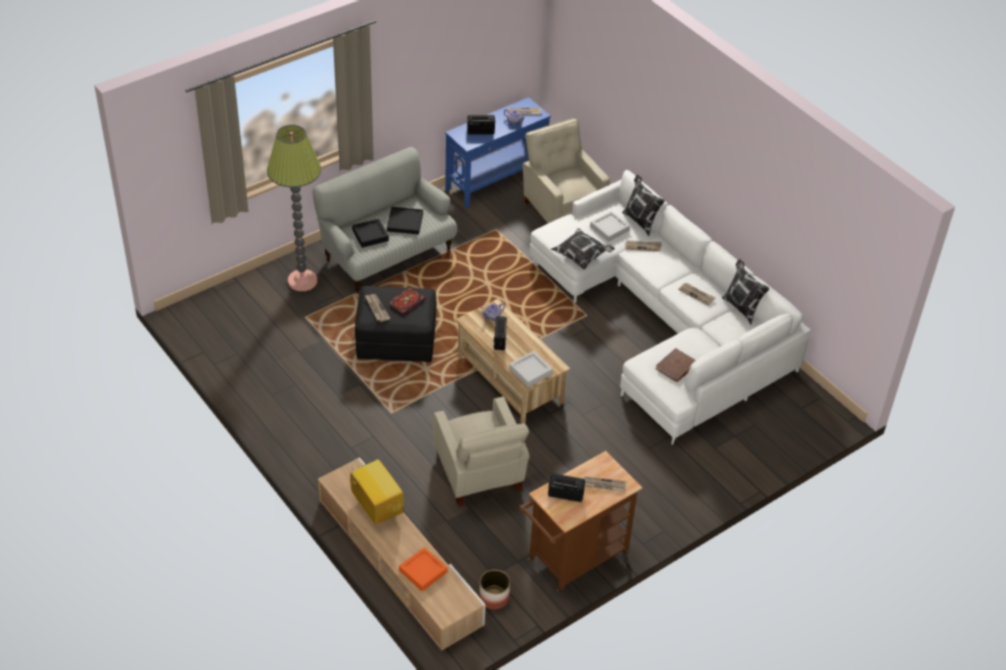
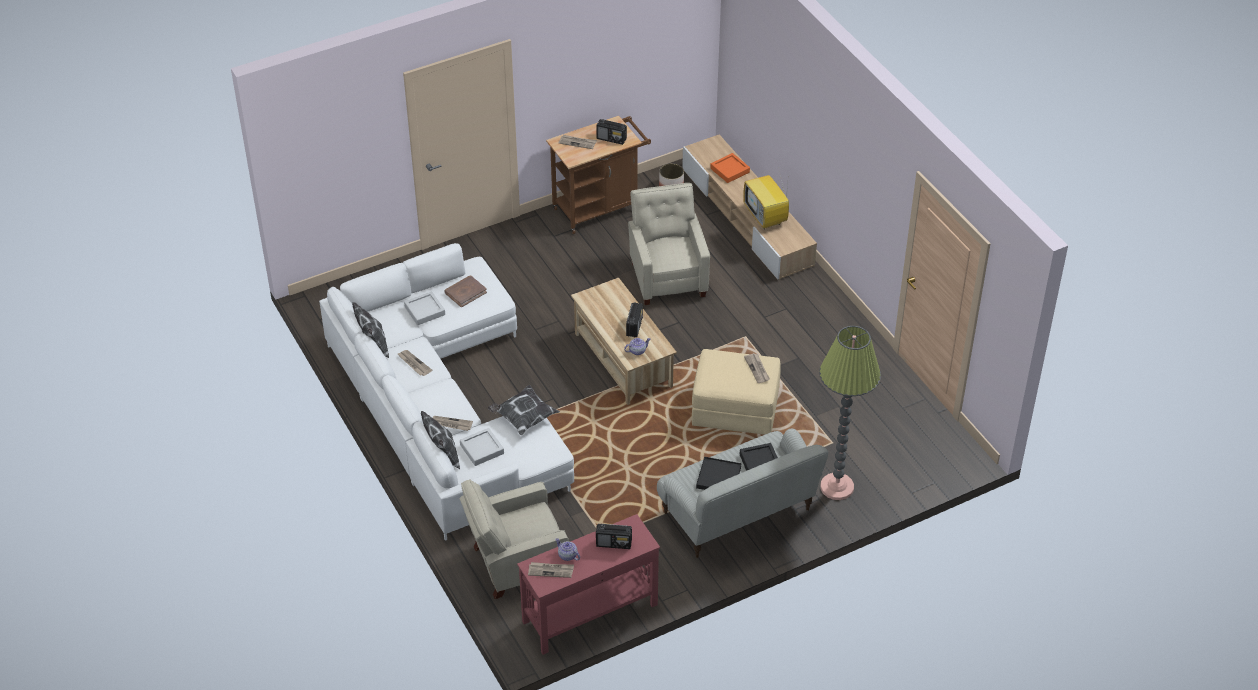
camera: 170 degrees left, 0 degrees up
black ottoman [355,286,436,362] -> beige ottoman [692,349,781,435]
book [389,287,426,315] -> none
blue console table [445,97,551,208] -> red console table [517,514,660,655]
grey tray [509,351,553,387] -> grey tray moved to [404,291,445,325]
beige armchair [523,118,610,223] -> beige armchair turned 90 degrees clockwise [460,479,569,599]

